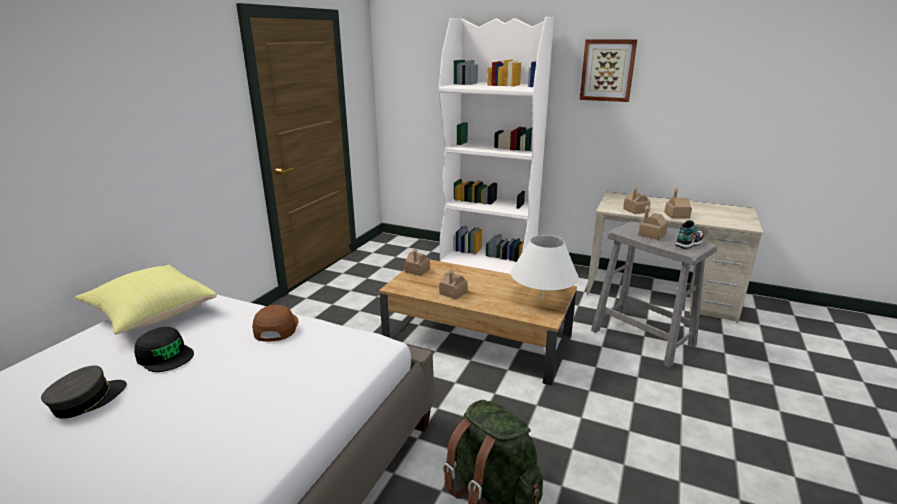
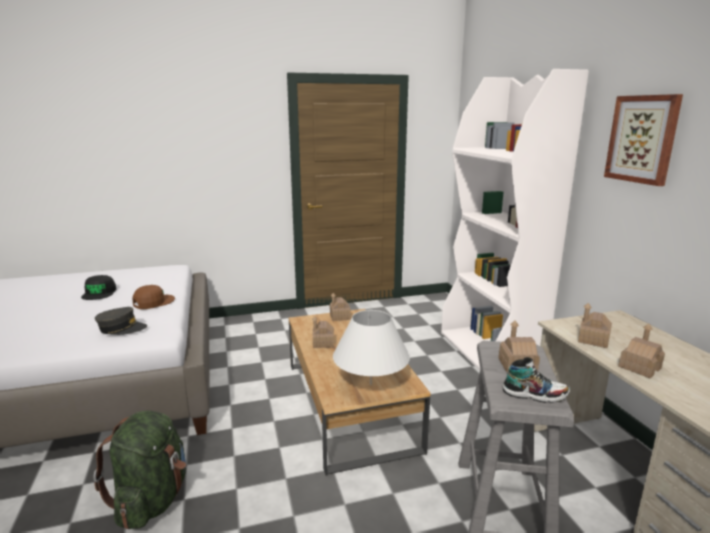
camera: 50 degrees right, 5 degrees down
grey cap [41,365,127,419] -> grey cap moved to [95,307,147,335]
yellow pillow [74,265,217,334] -> none

